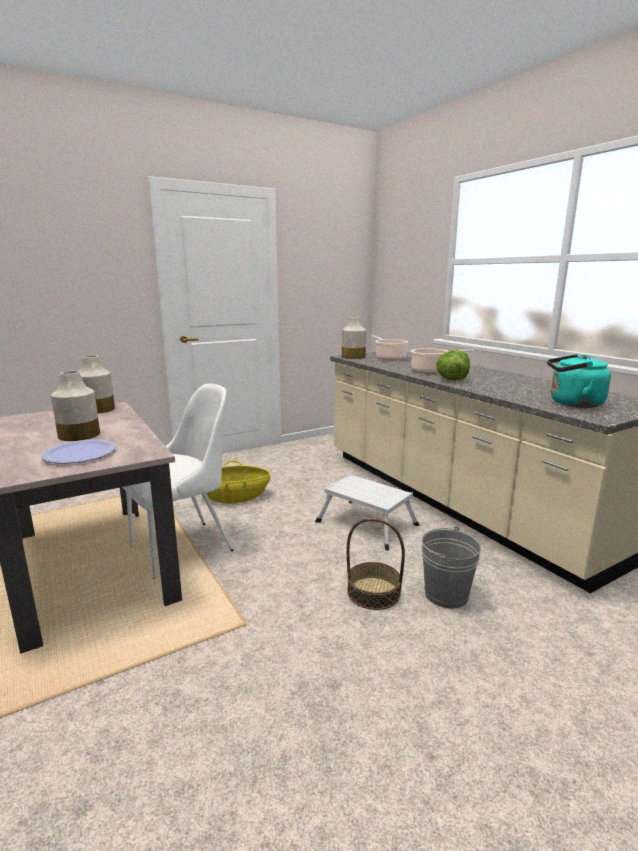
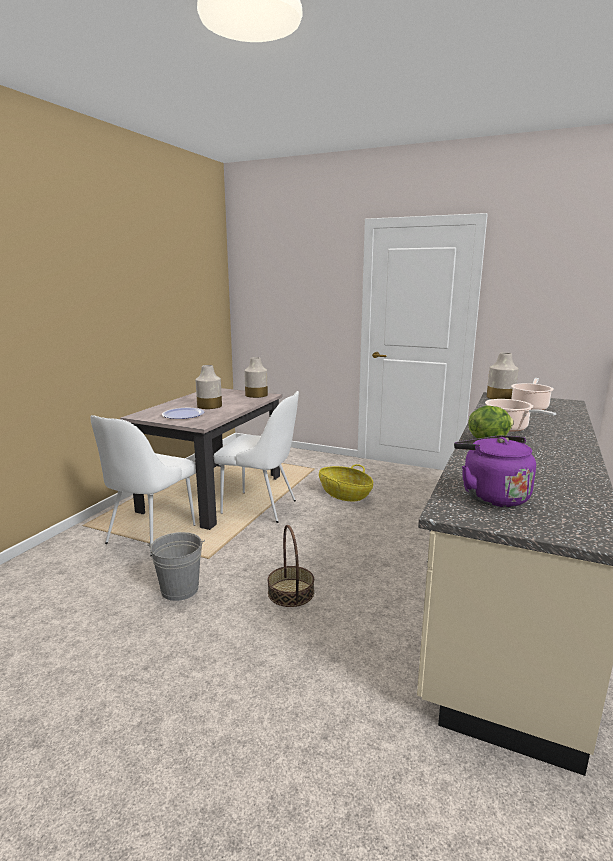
camera: 55 degrees right, 0 degrees up
white step ladder [315,474,420,550] -> none
grey bucket [421,526,481,609] -> grey bucket moved to [147,532,205,601]
turquoise kettle [547,355,611,408] -> purple kettle [454,435,536,507]
none -> white chair [90,415,196,557]

